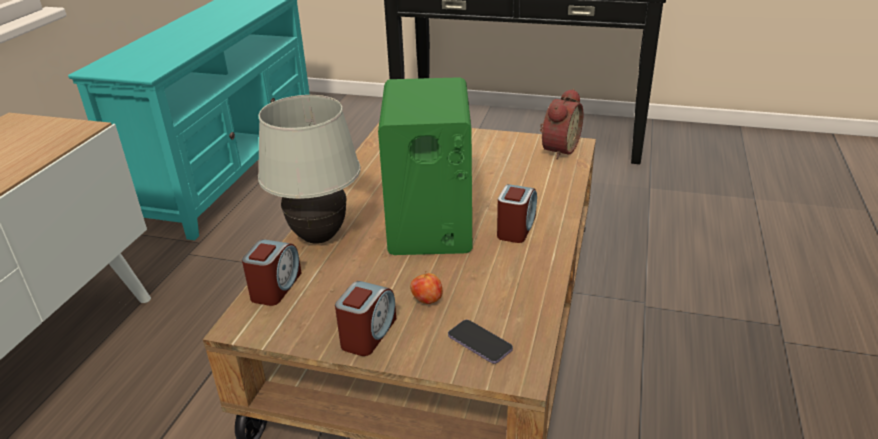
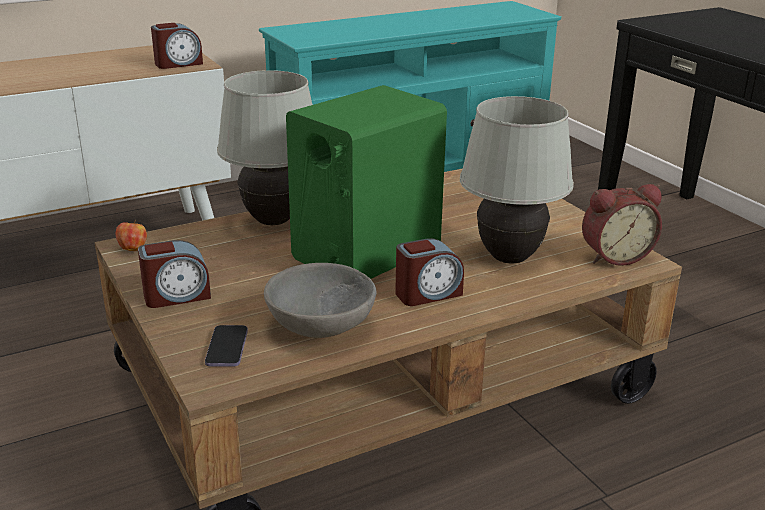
camera: 45 degrees right, 5 degrees down
alarm clock [242,239,301,306] -> alarm clock moved to [151,23,203,69]
apple [410,271,442,304] -> apple moved to [116,219,147,251]
none -> grey bowl [264,263,376,338]
none -> white table lamp [460,96,574,264]

